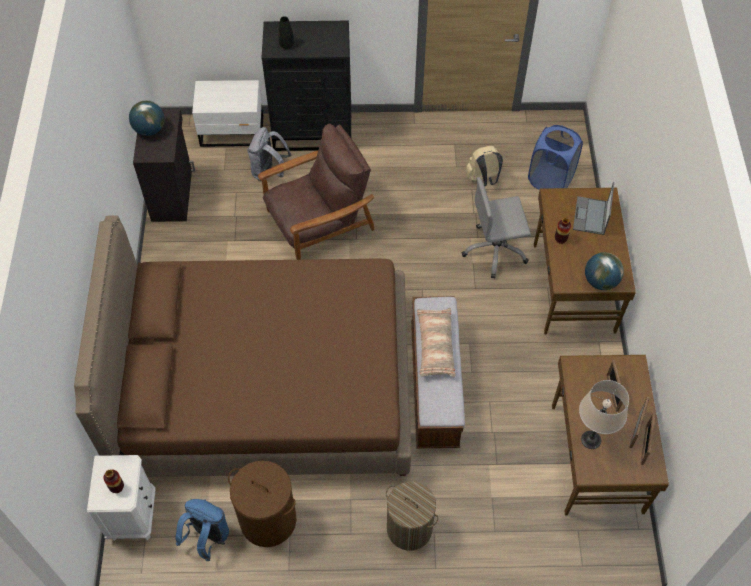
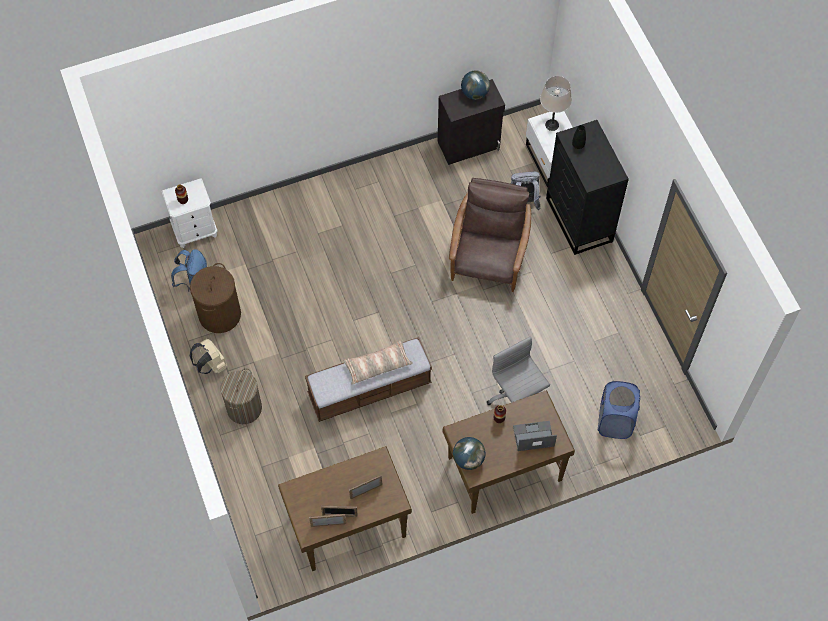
camera: 70 degrees right, 5 degrees up
brown bed [74,216,411,477] -> none
brown armchair [258,124,374,260] -> brown armchair turned 120 degrees counterclockwise [449,178,531,292]
beige backpack [466,146,503,186] -> beige backpack moved to [190,339,227,374]
beige table lamp [579,380,629,449] -> beige table lamp moved to [540,76,572,131]

